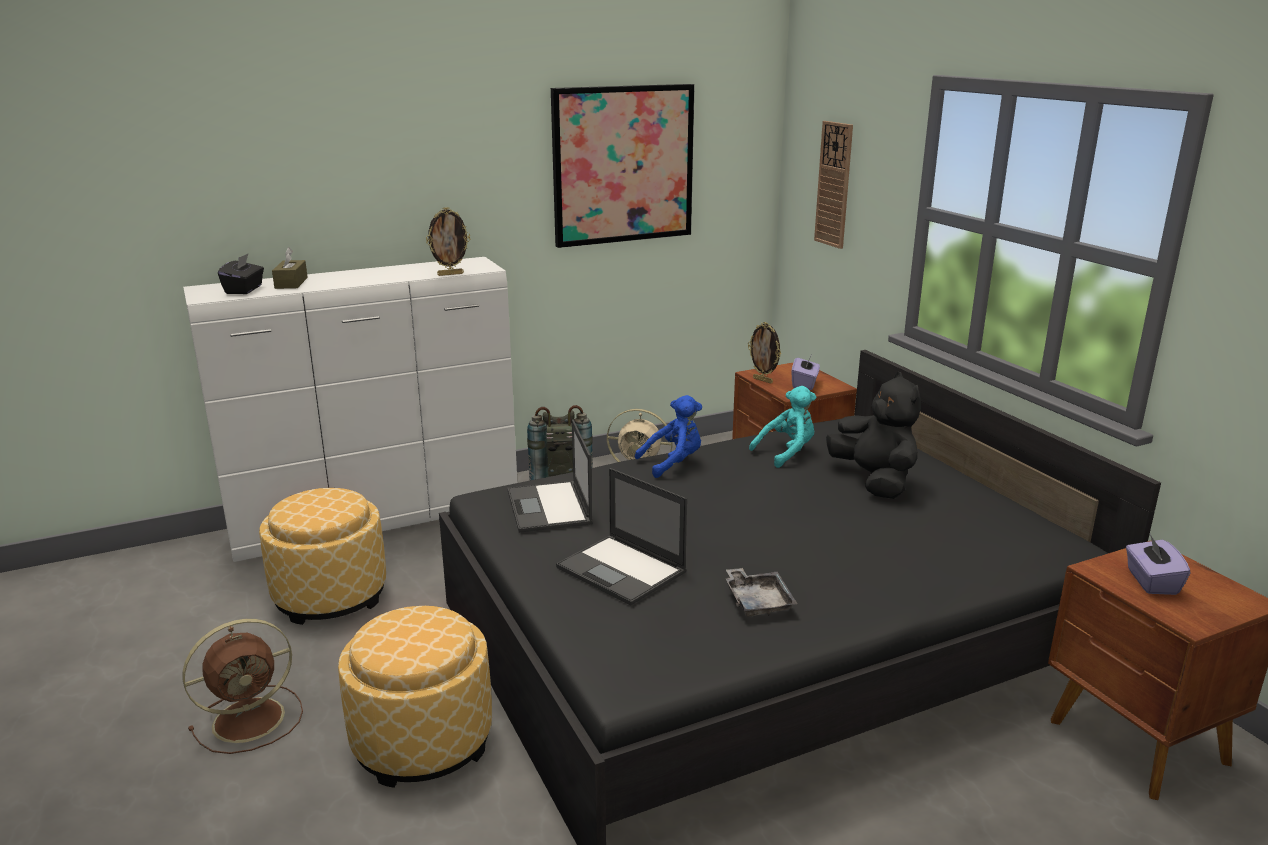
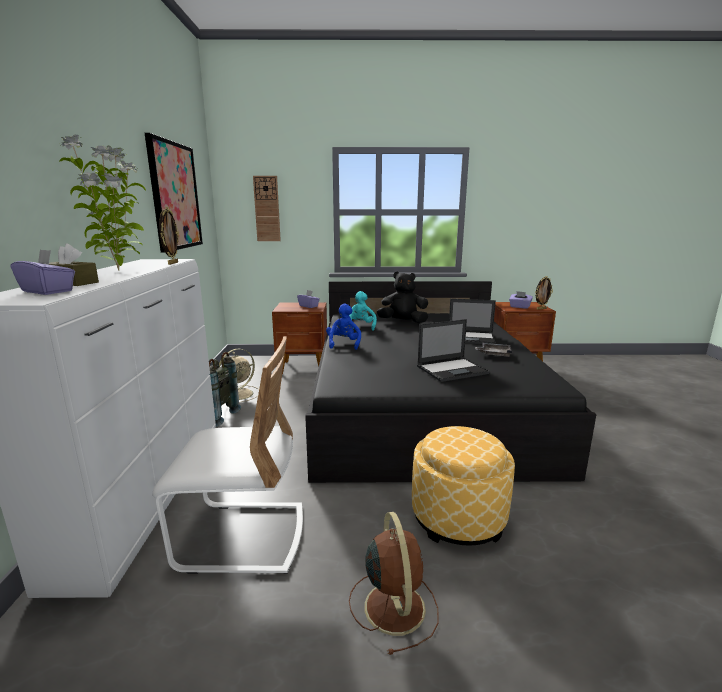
camera: 65 degrees left, 5 degrees down
black tissue box [218,254,264,294] -> purple tissue box [11,249,75,295]
ottoman [259,488,386,625] -> white chair [152,336,303,574]
laptop [508,419,593,533] -> laptop moved to [449,299,496,344]
picture frame [748,322,781,383] -> picture frame moved to [536,276,553,310]
none -> potted plant [59,135,146,271]

